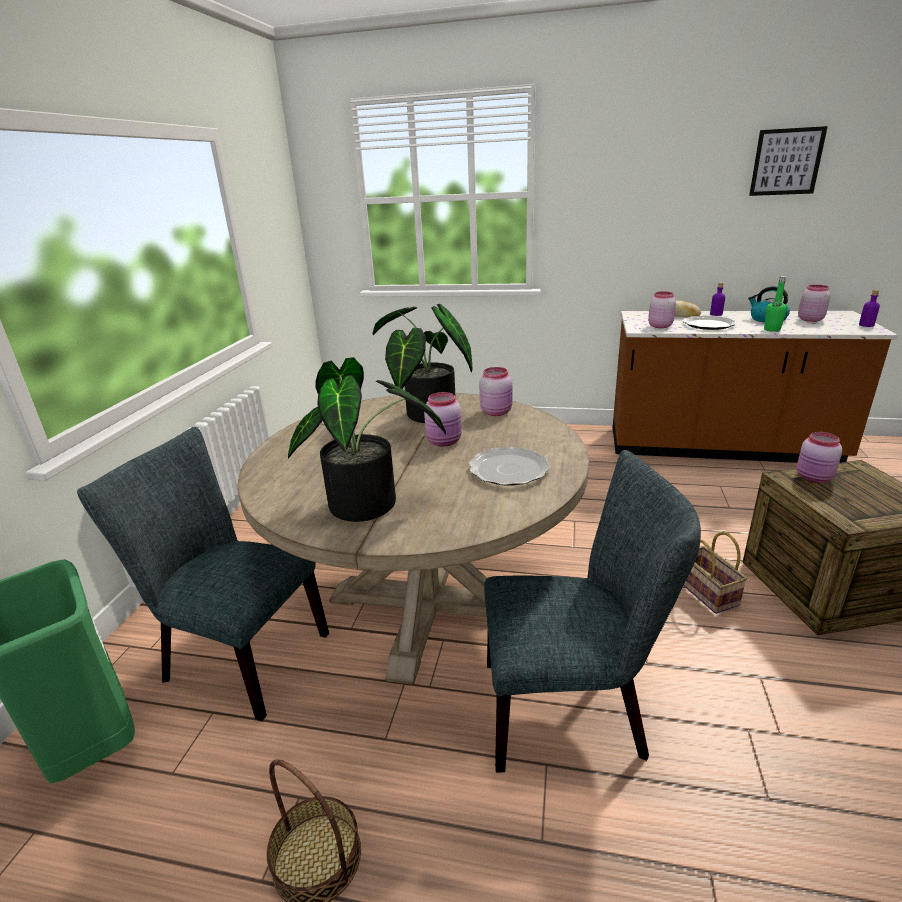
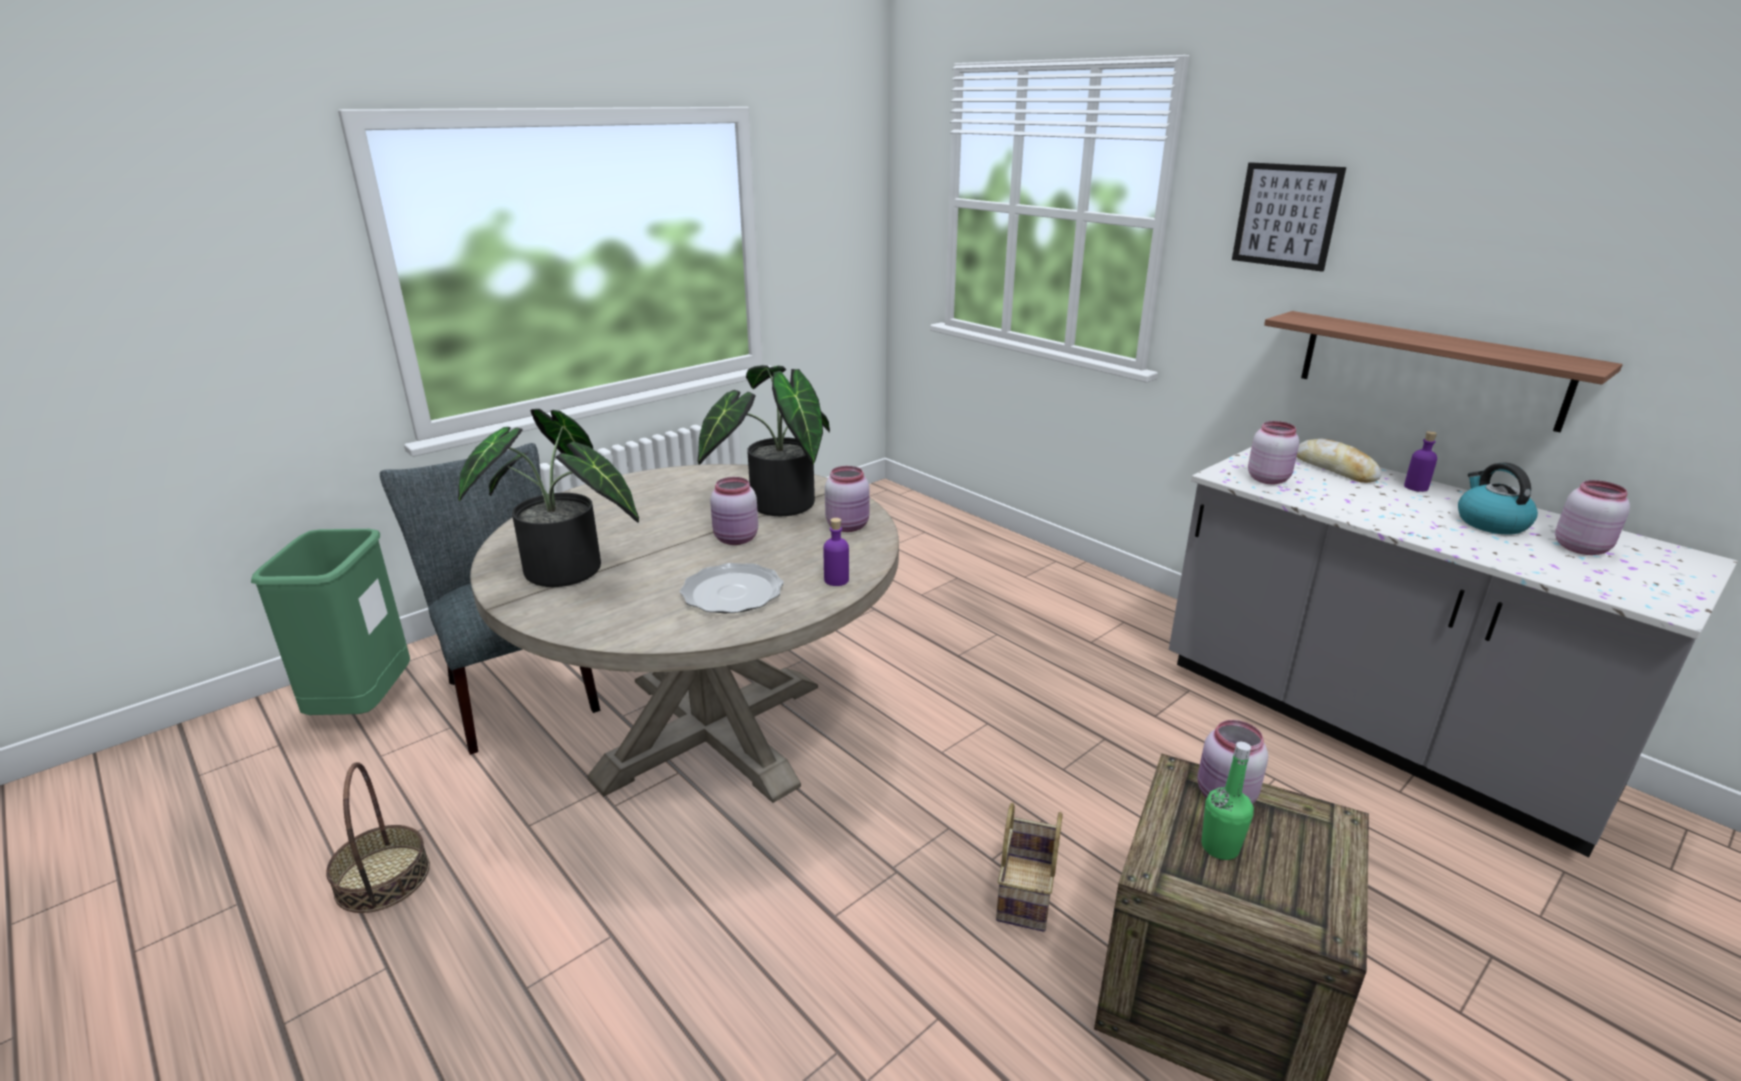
camera: 35 degrees right, 0 degrees up
grey chair [484,450,701,772] -> none
brown counter [613,311,898,463] -> grey counter [1169,447,1738,857]
plate [683,315,736,330] -> none
picture [749,126,828,196] -> picture moved to [1232,162,1346,272]
green bottle [764,276,787,332] -> green bottle moved to [1201,742,1254,860]
purple bottle [859,290,880,327] -> purple bottle moved to [824,518,849,586]
none -> shelf [1264,311,1623,432]

